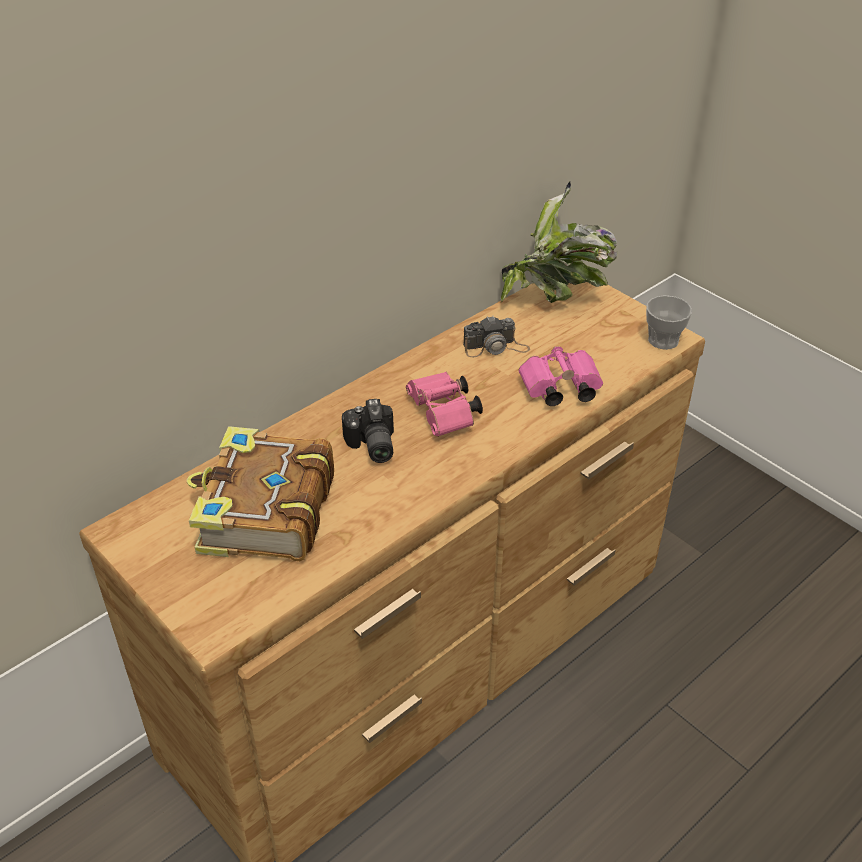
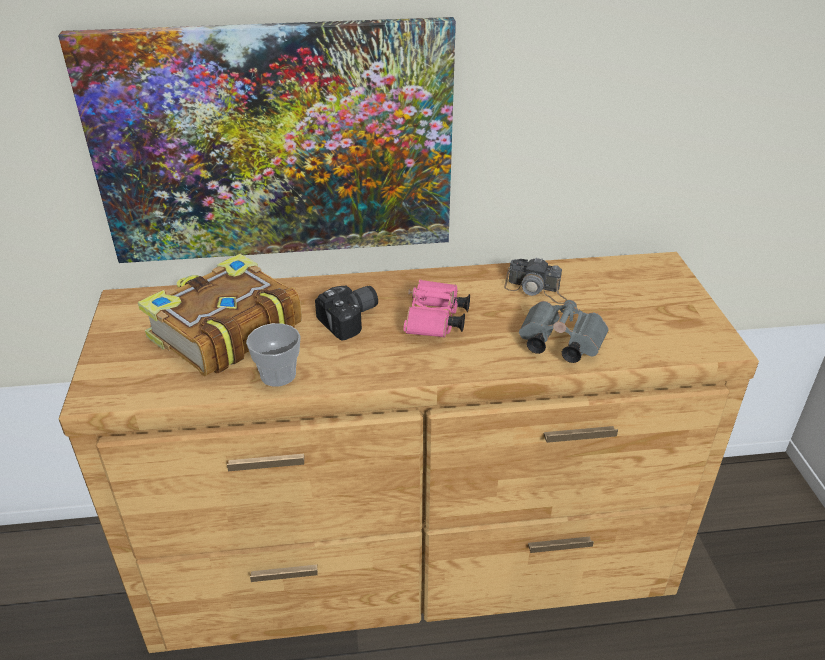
camera: 35 degrees right, 5 degrees down
camera [342,399,394,463] -> camera turned 150 degrees counterclockwise [315,286,378,341]
potted plant [500,182,617,303] -> none
pink binoculars [518,346,603,406] -> grey binoculars [519,300,608,363]
cup [646,295,692,350] -> cup moved to [246,323,301,387]
none -> picture [58,17,456,263]

